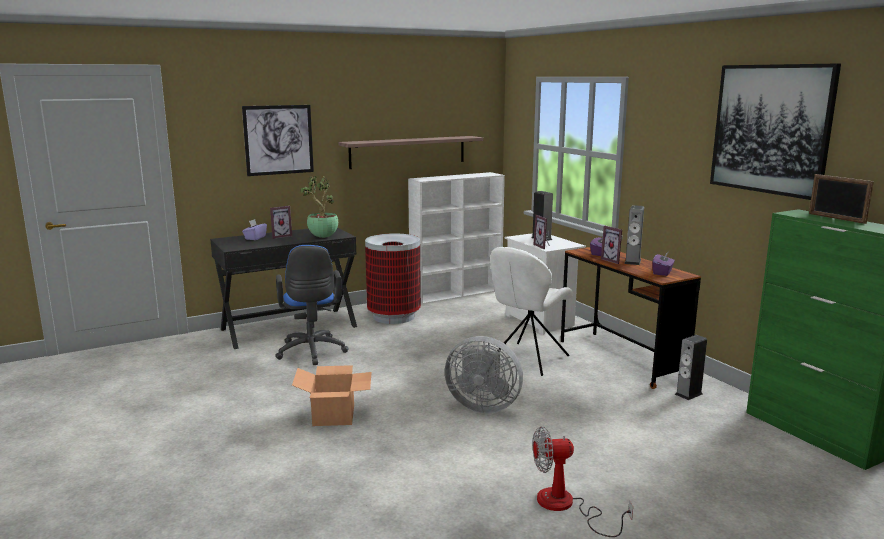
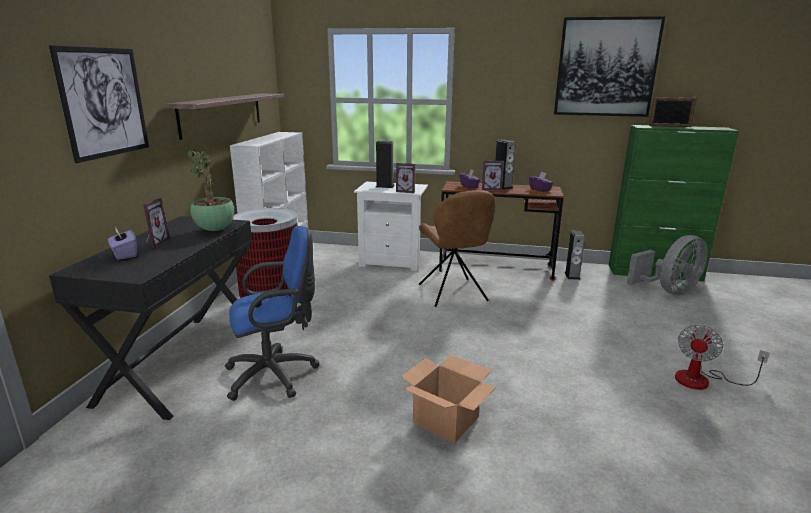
camera: 50 degrees left, 5 degrees up
blue office chair [275,245,349,365] -> blue office chair turned 45 degrees counterclockwise [225,226,320,401]
grey fan [445,336,523,413] -> grey fan moved to [627,235,708,295]
white chair [491,247,573,376] -> brown chair [419,190,496,307]

